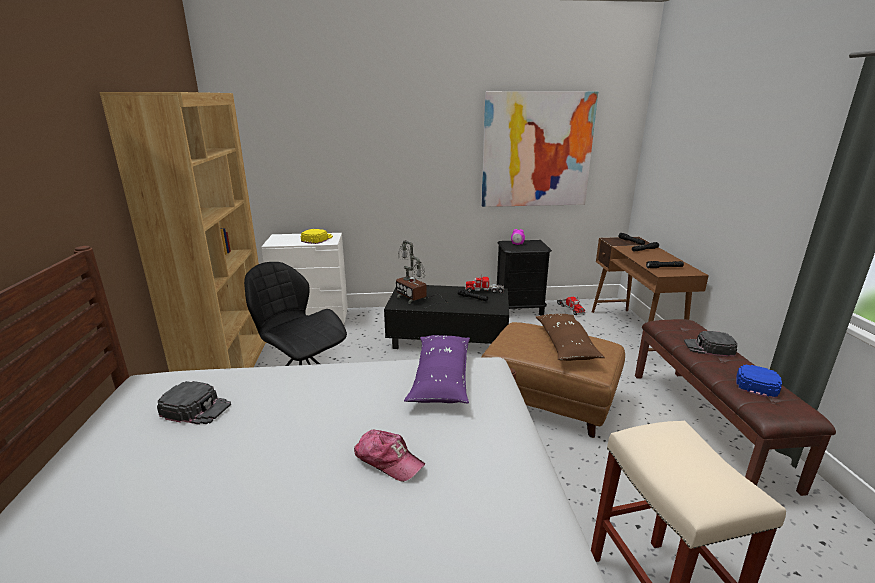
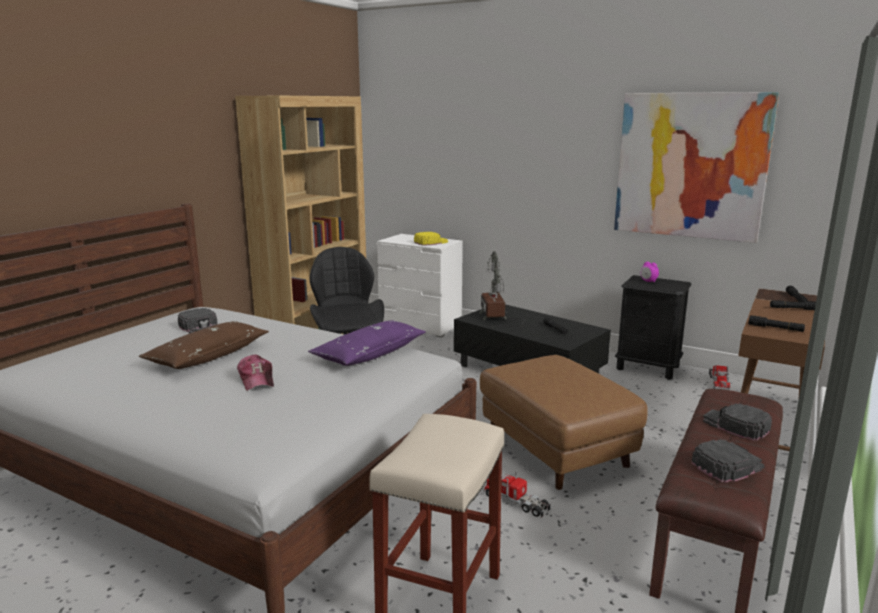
camera: 35 degrees right, 5 degrees down
toy truck [465,274,504,293] -> toy truck moved to [483,471,551,518]
brown pillow [536,314,605,361] -> brown pillow moved to [139,321,269,369]
blue cap [736,364,782,399] -> black cap [692,439,764,483]

